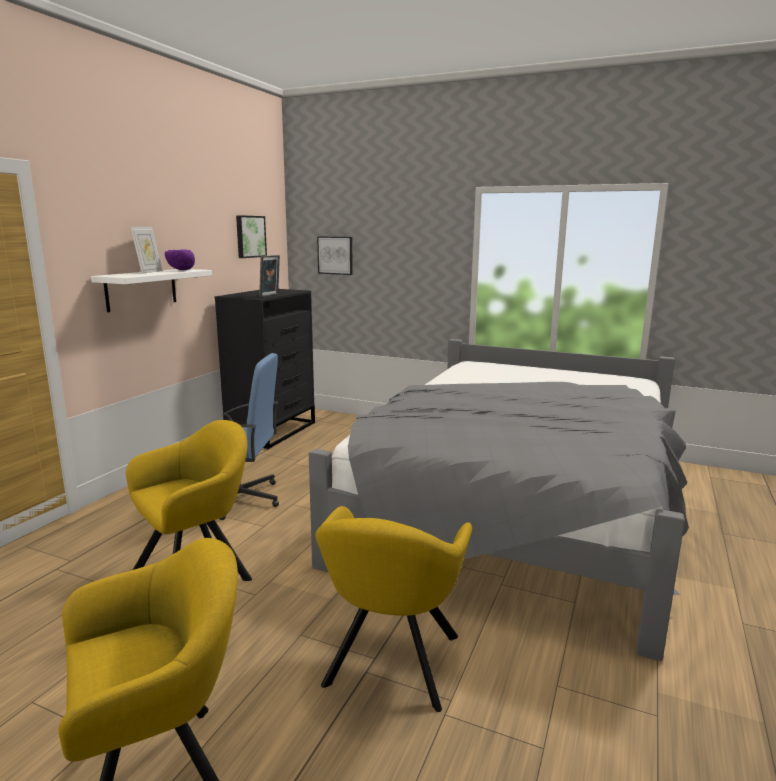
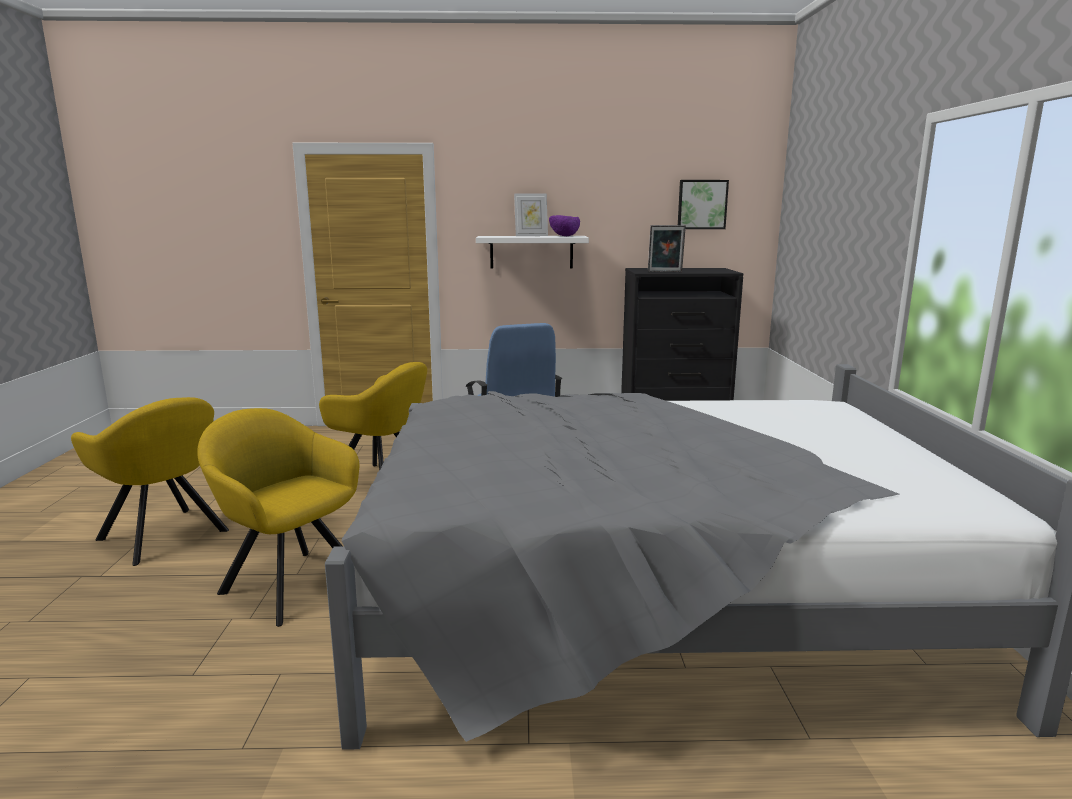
camera: 65 degrees right, 0 degrees up
yellow armchair [315,506,472,712] -> yellow armchair turned 45 degrees clockwise [197,408,359,627]
picture [317,236,353,275] -> none

